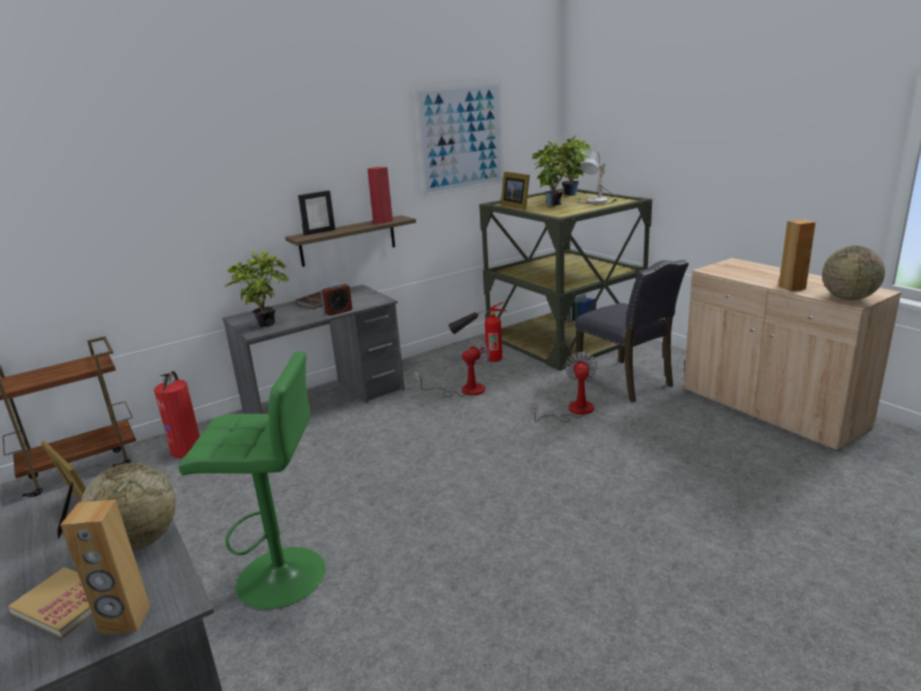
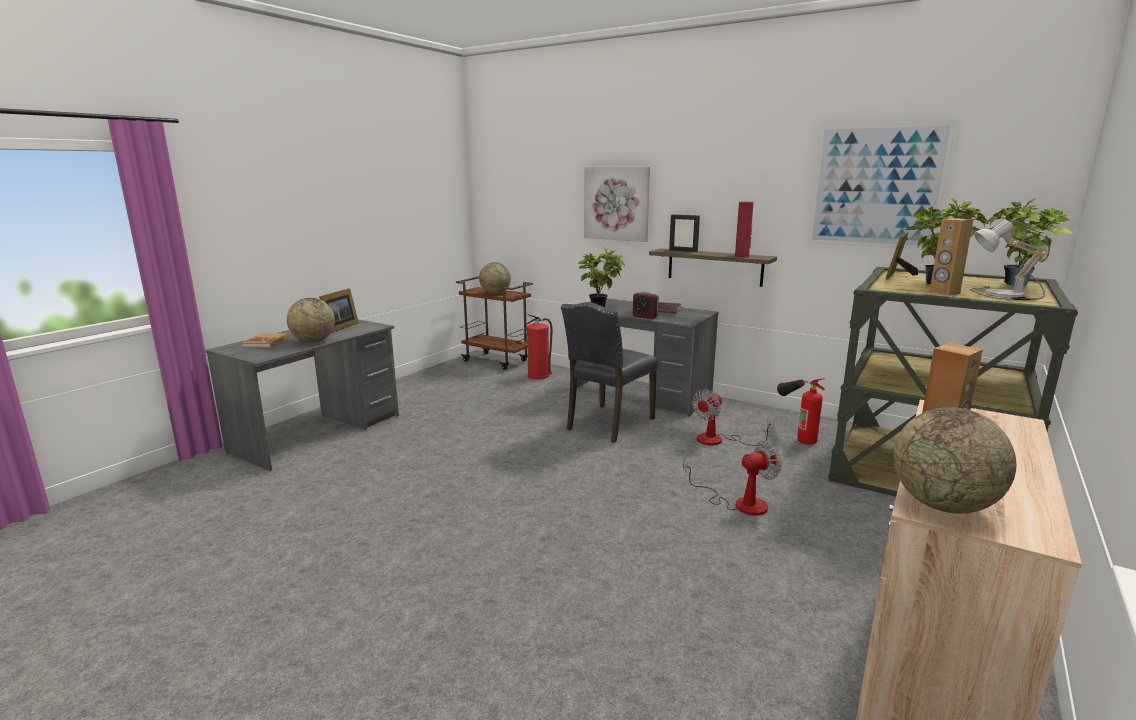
camera: 65 degrees right, 5 degrees down
brown speaker [60,499,150,635] -> brown speaker moved to [929,218,973,295]
green stool [178,351,325,609] -> none
fan [415,338,490,397] -> fan turned 120 degrees clockwise [692,389,774,446]
grey chair [575,260,689,402] -> grey chair moved to [561,302,658,443]
none -> globe [479,262,511,294]
none -> picture [584,167,650,242]

